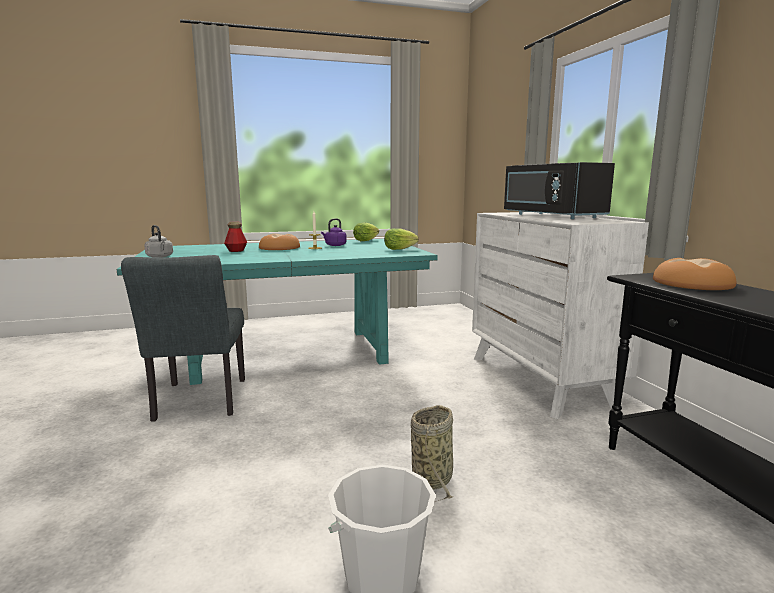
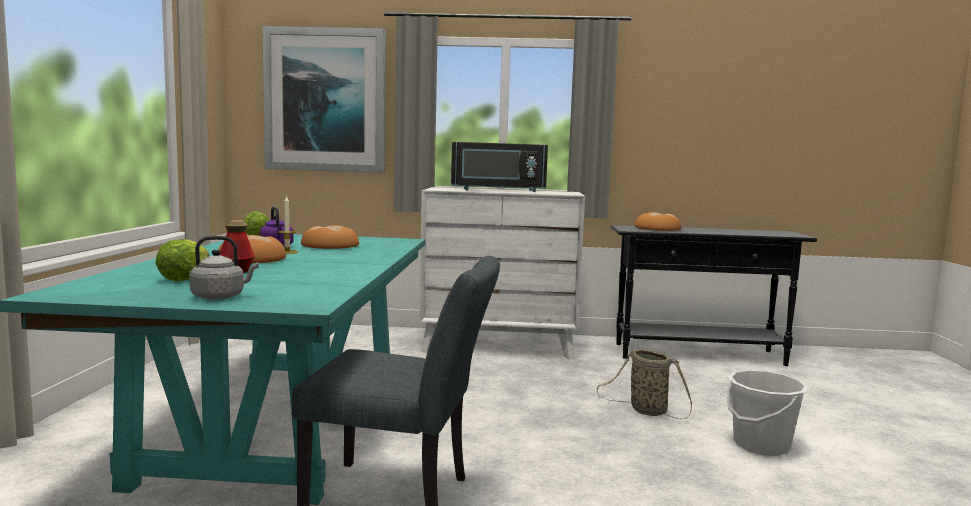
camera: 70 degrees left, 5 degrees down
lettuce [384,228,419,250] -> lettuce moved to [155,239,209,282]
none -> picture [262,26,386,173]
none -> bread [301,225,359,249]

